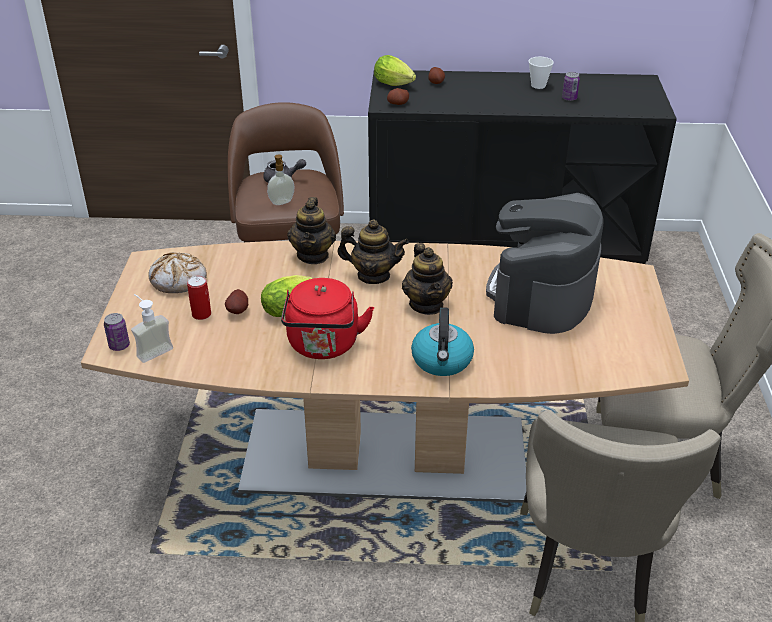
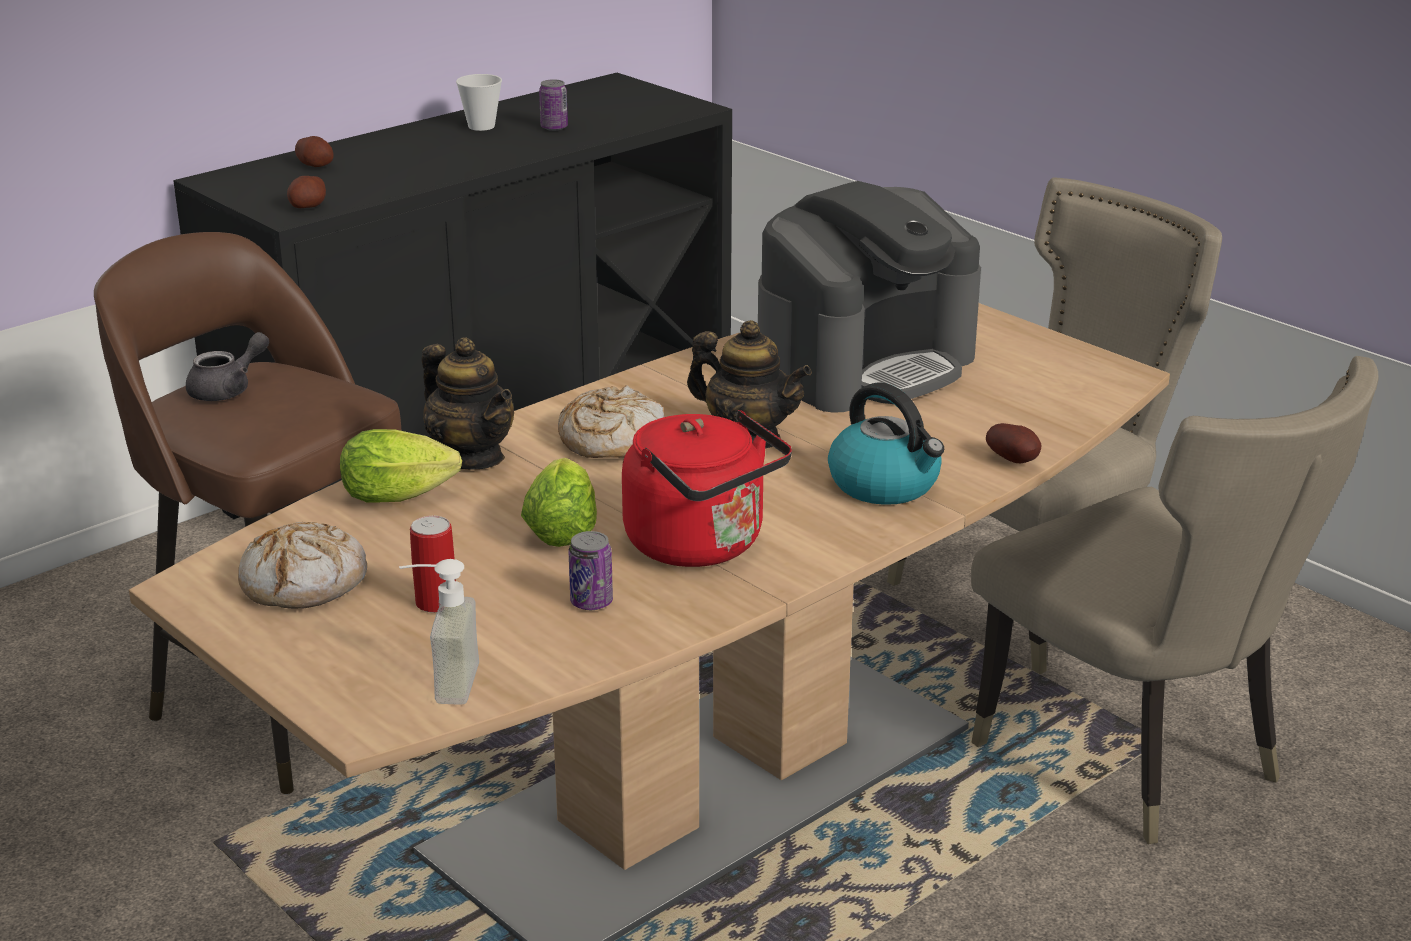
camera: 45 degrees left, 10 degrees down
can [104,313,130,351] -> can moved to [568,531,613,610]
potato [225,289,248,314] -> potato moved to [986,423,1042,463]
soap dispenser [267,155,295,205] -> none
teapot [337,219,409,284] -> bread [558,385,664,458]
lettuce [374,55,416,86] -> lettuce moved to [340,429,462,502]
coffee machine [486,193,604,334] -> coffee machine turned 105 degrees counterclockwise [758,181,981,413]

